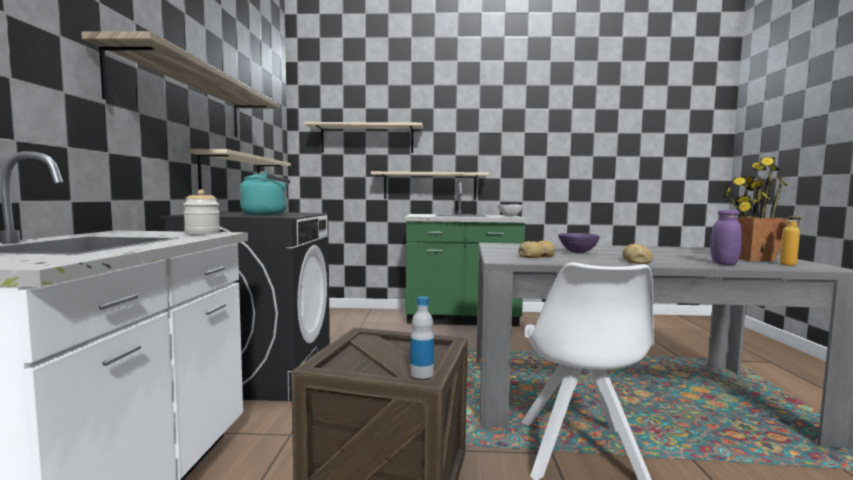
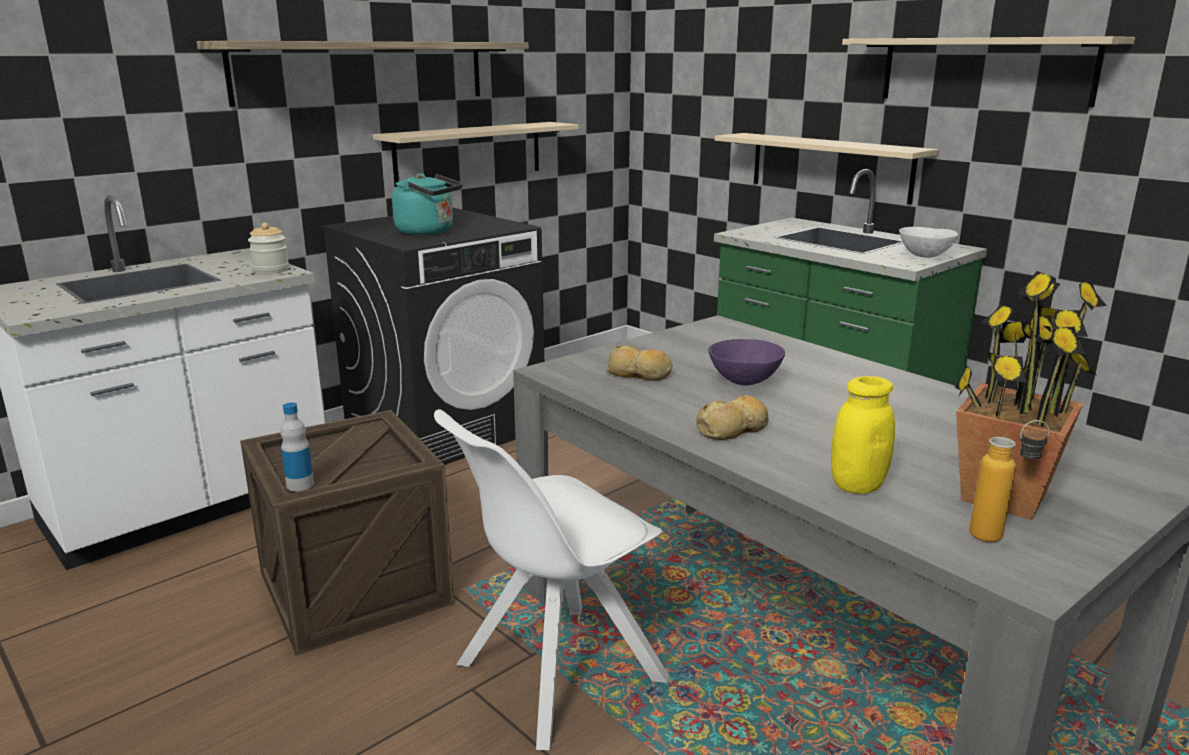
camera: 45 degrees right, 15 degrees up
beige shelf [304,122,423,153] -> beige shelf moved to [842,36,1135,108]
purple jar [710,210,742,265] -> yellow jar [831,376,895,494]

